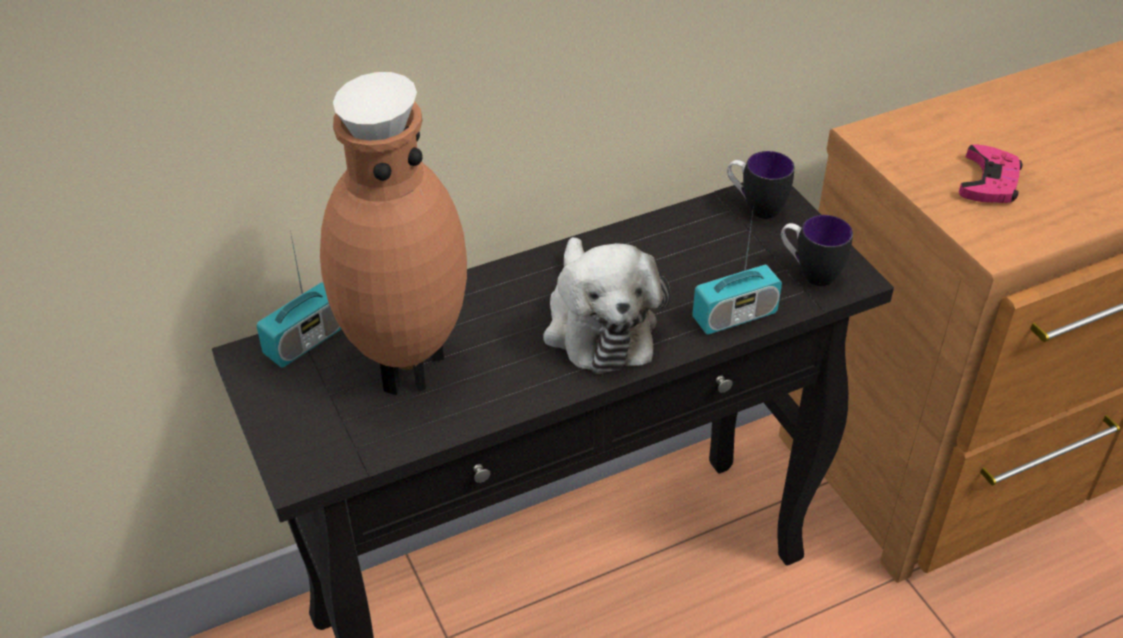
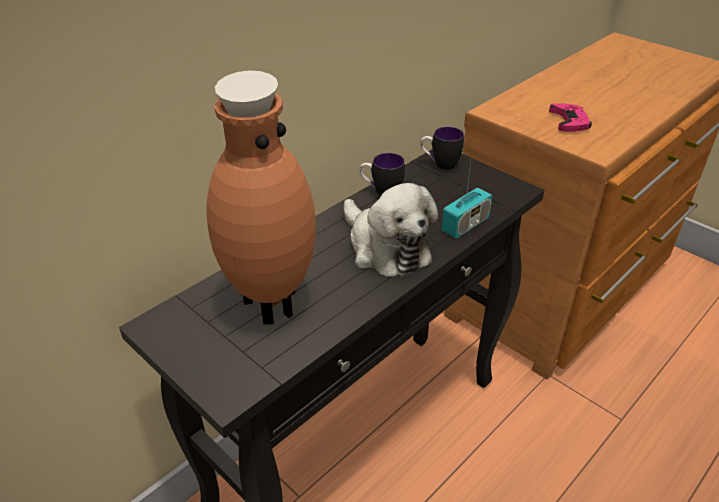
camera: 20 degrees left, 5 degrees down
radio [256,230,341,368] -> none
mug [781,215,853,286] -> mug moved to [360,153,405,196]

